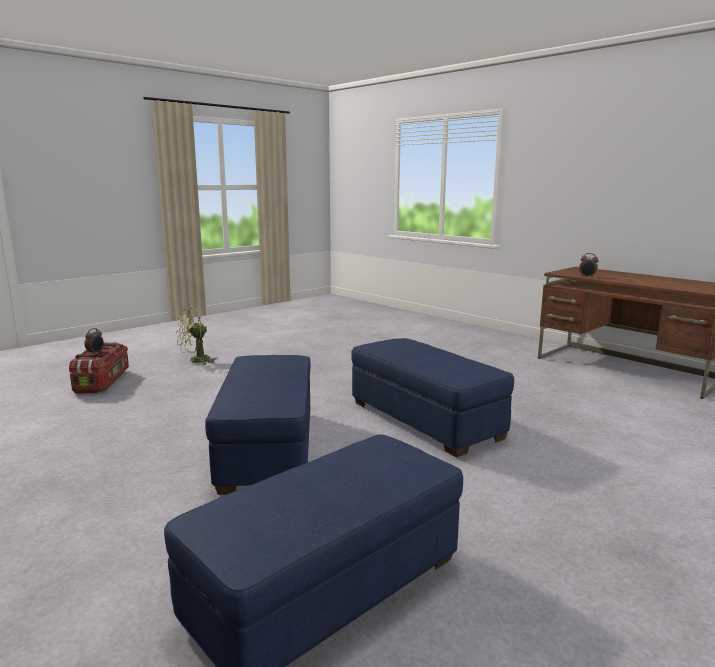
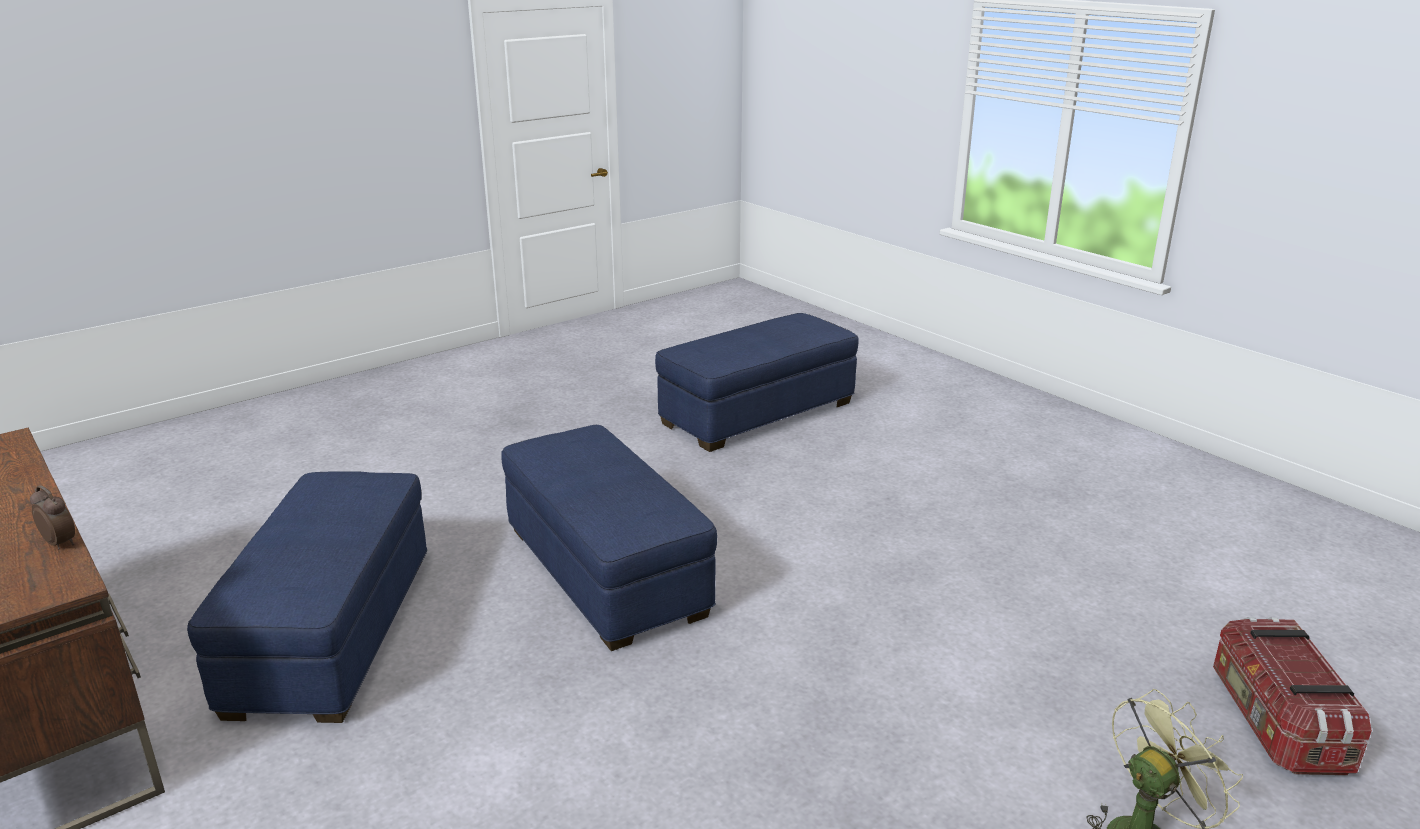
camera: 175 degrees left, 10 degrees up
alarm clock [84,328,104,354] -> none
blue ottoman [205,355,311,495] -> blue ottoman moved to [187,471,427,723]

